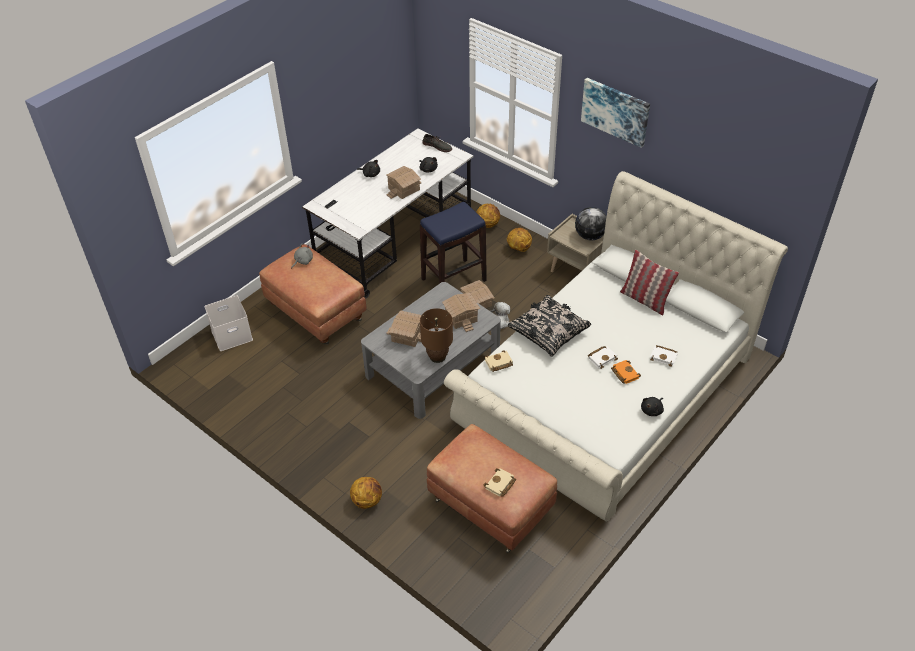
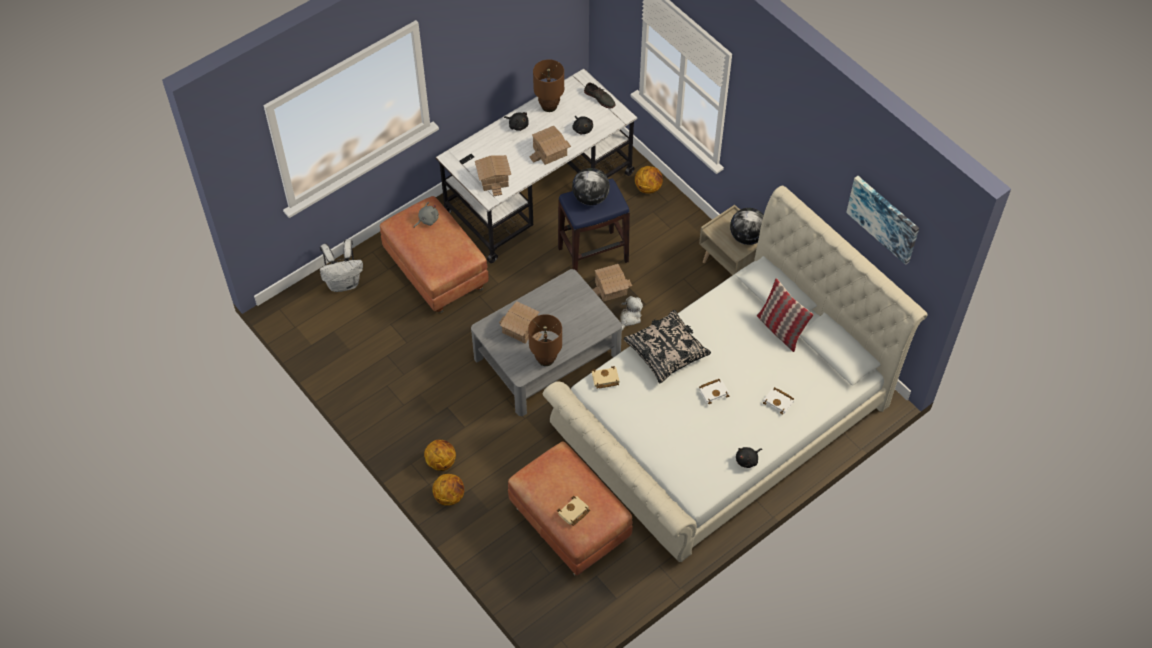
camera: 10 degrees right, 10 degrees up
white storage box [204,295,253,351] -> white backpack [320,239,363,292]
toy house [442,293,481,332] -> toy house moved to [475,155,511,196]
basketball [507,228,532,252] -> basketball moved to [424,439,456,471]
picture [581,78,650,148] -> picture moved to [846,176,919,265]
orange book [611,360,641,384] -> none
none -> brown table lamp [533,59,564,112]
none -> globe [572,168,610,206]

